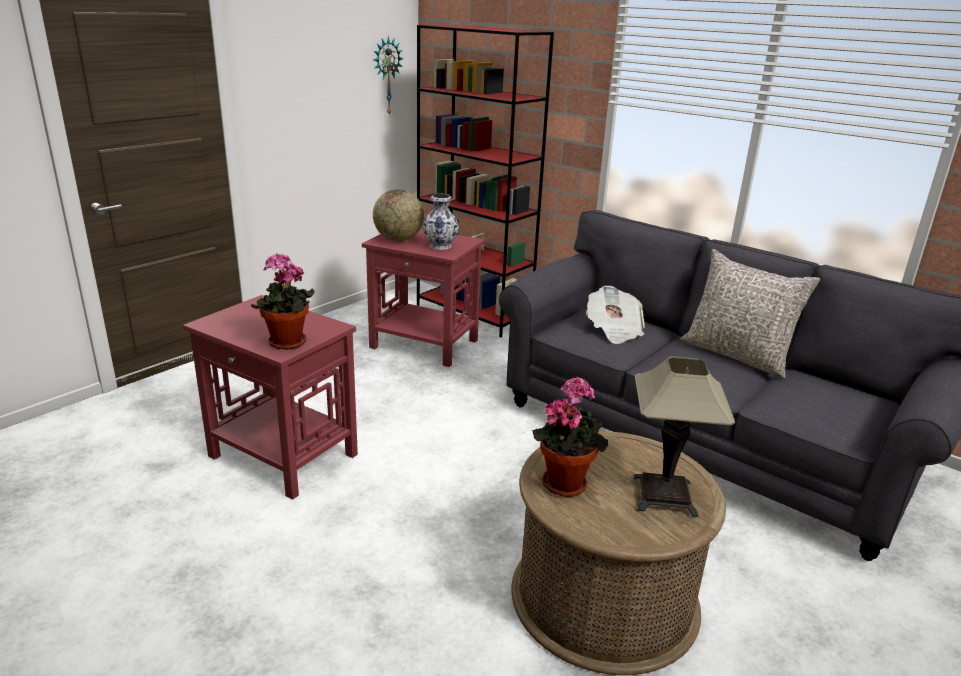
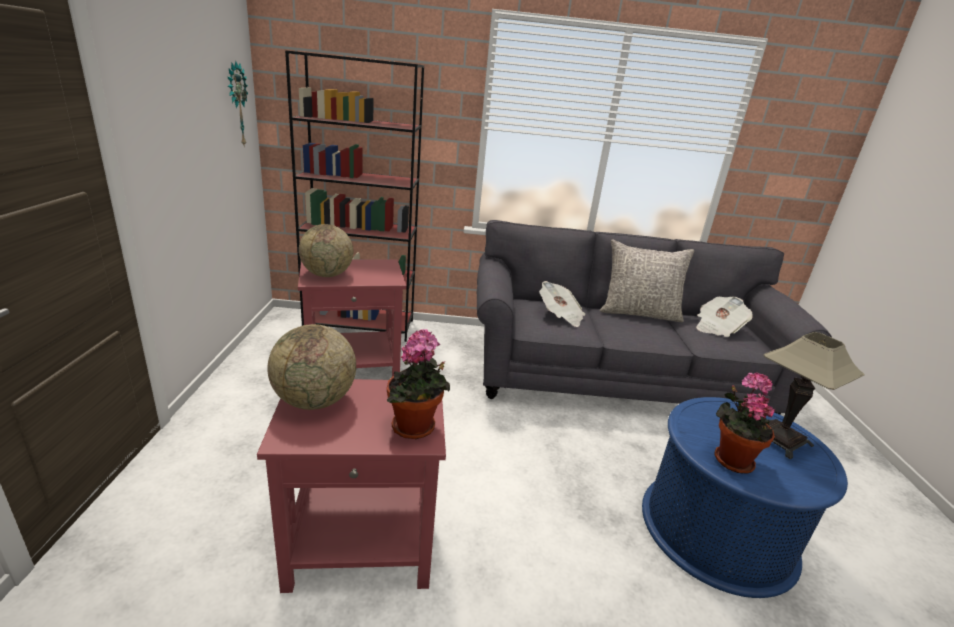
camera: 40 degrees left, 0 degrees up
vase [423,194,459,250] -> none
brown coffee table [511,431,726,675] -> blue coffee table [642,397,848,598]
none -> globe [267,324,356,410]
none -> newspaper [696,296,753,337]

